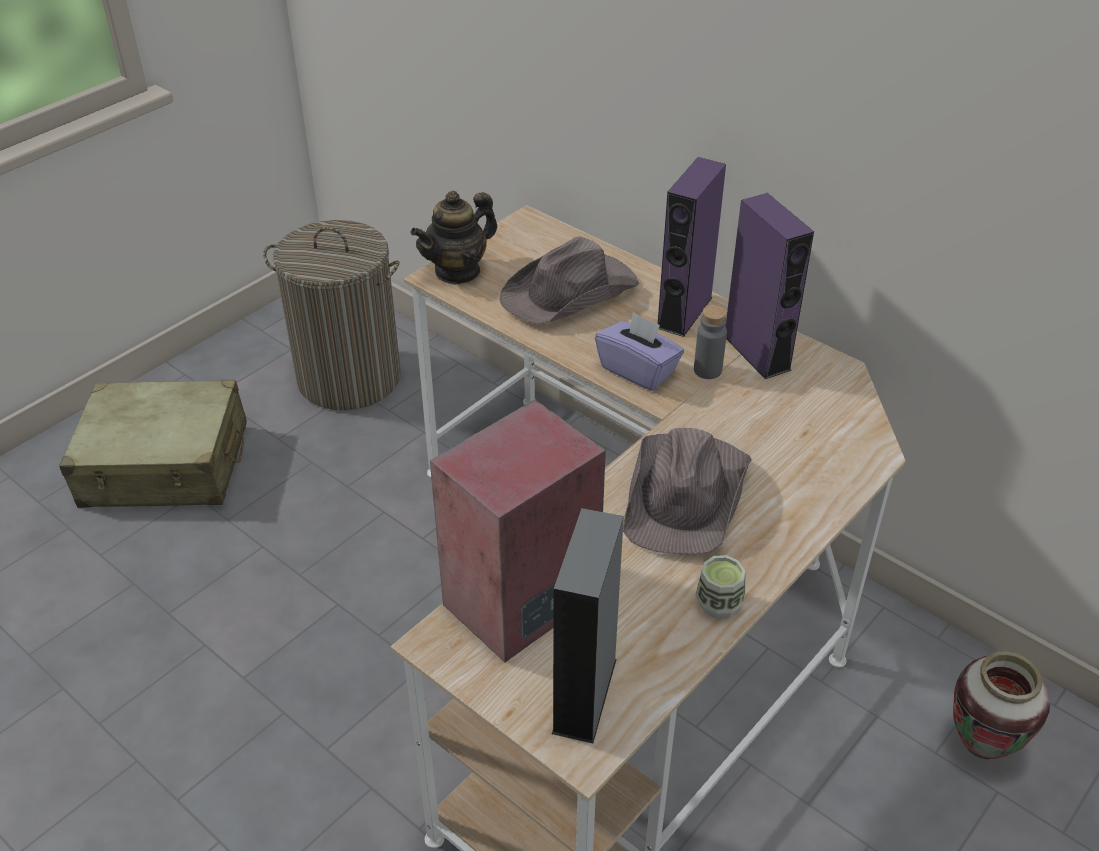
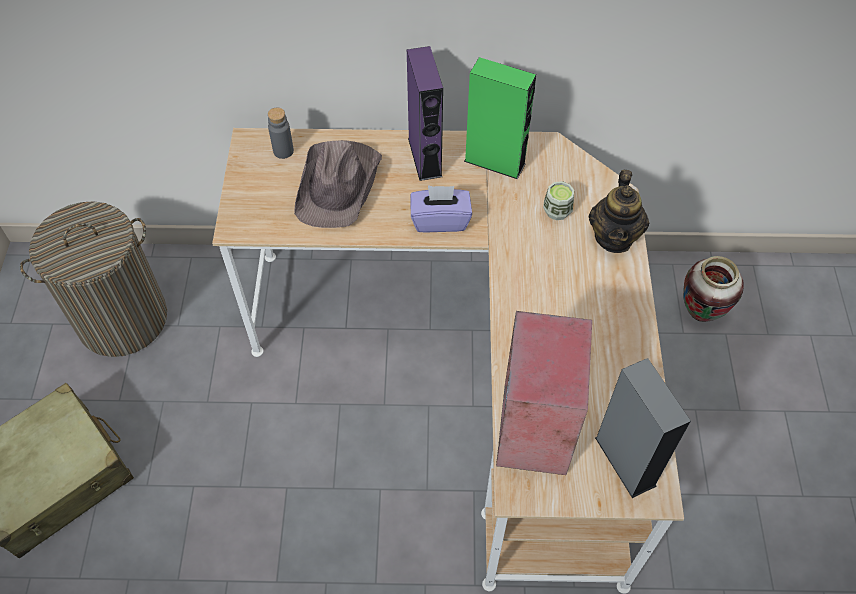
camera: 40 degrees left, 15 degrees up
teapot [411,191,497,285] -> teapot moved to [589,169,650,253]
brown hat [623,428,752,554] -> none
grey bottle [694,305,727,379] -> grey bottle moved to [268,108,294,159]
cup [695,555,745,619] -> cup moved to [543,181,574,220]
purple speaker [725,193,814,379] -> green speaker [464,57,536,179]

